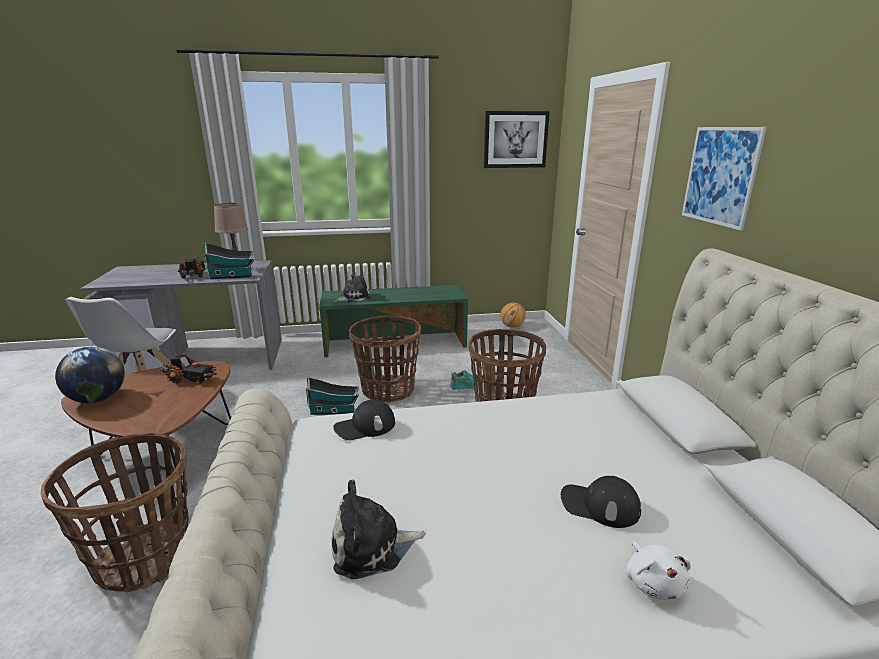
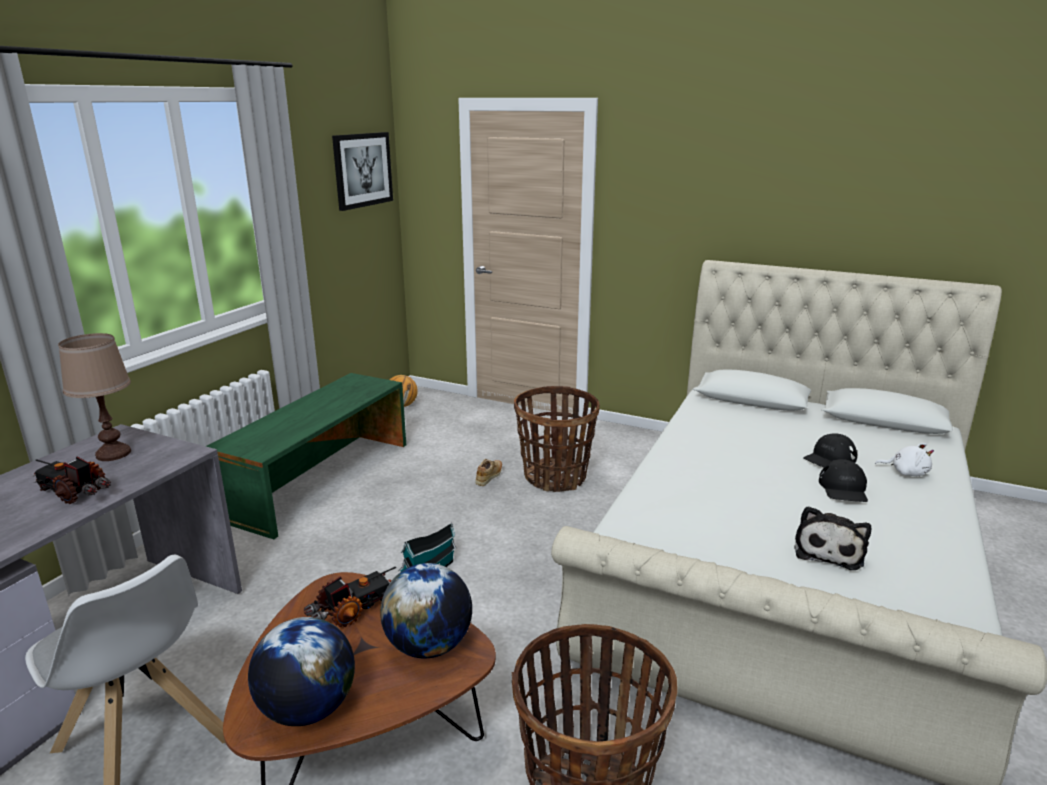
camera: 55 degrees left, 0 degrees up
toy house [204,243,254,279] -> none
black cap [333,400,395,440] -> black cap moved to [819,459,868,502]
plush toy [334,274,371,302] -> none
basket [349,315,421,402] -> none
turquoise shoe [450,370,483,389] -> beige shoe [475,459,502,486]
picture [682,127,767,230] -> none
none -> globe [380,563,472,658]

